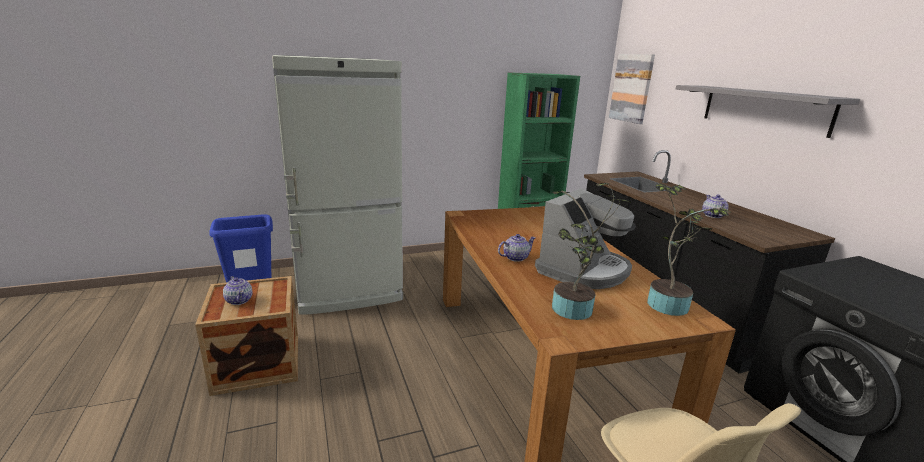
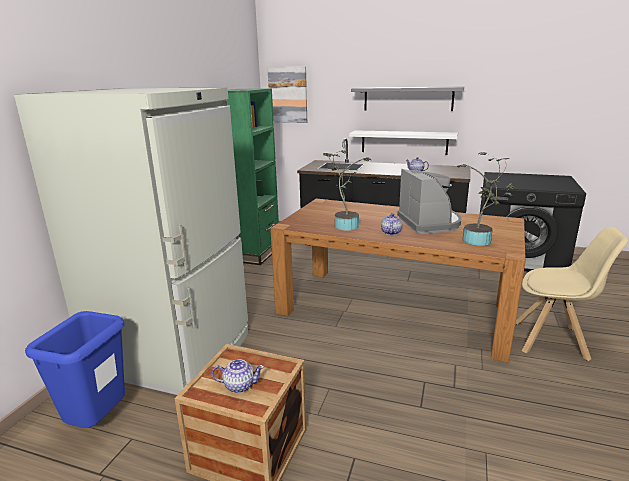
camera: 50 degrees left, 0 degrees up
potted plant [647,183,730,316] -> potted plant moved to [323,150,371,231]
none -> white shelf [349,130,458,155]

